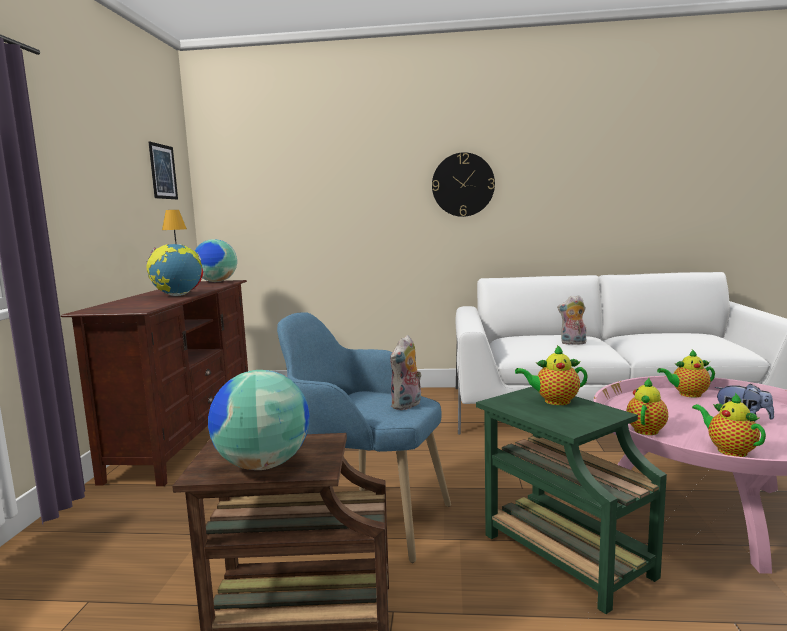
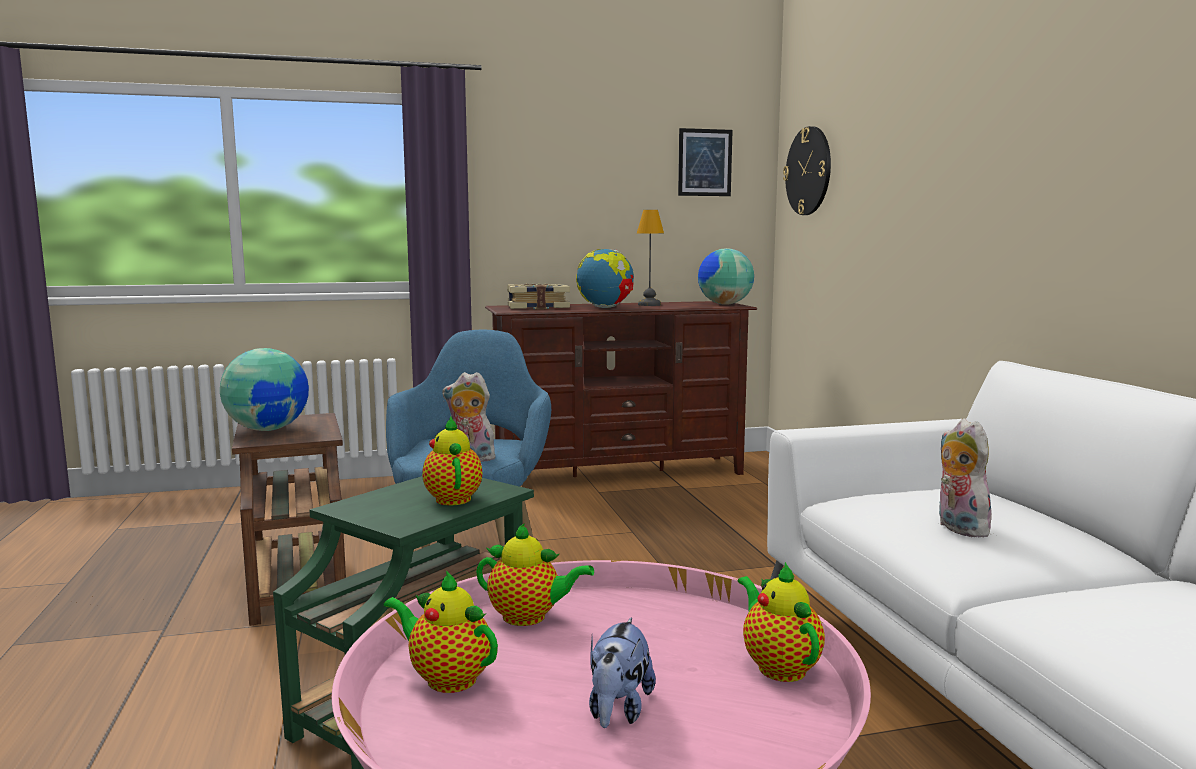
camera: 70 degrees right, 0 degrees up
wall clock [432,152,495,217] -> wall clock moved to [783,126,831,215]
teapot [692,393,766,457] -> teapot turned 105 degrees counterclockwise [384,571,498,693]
none -> book [507,283,570,310]

